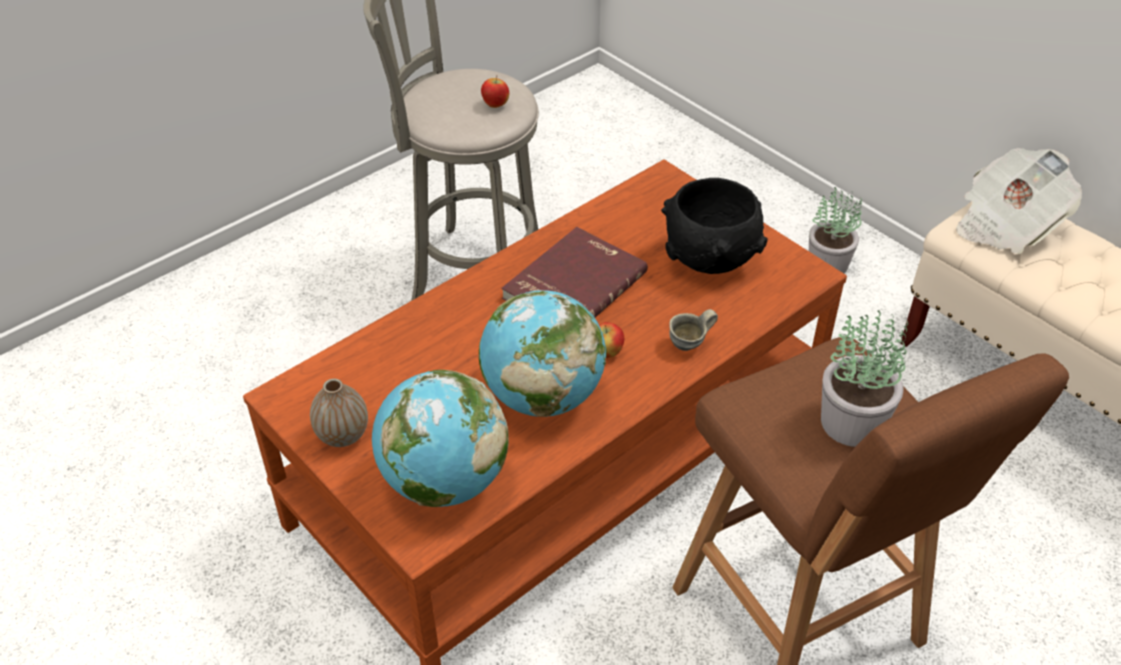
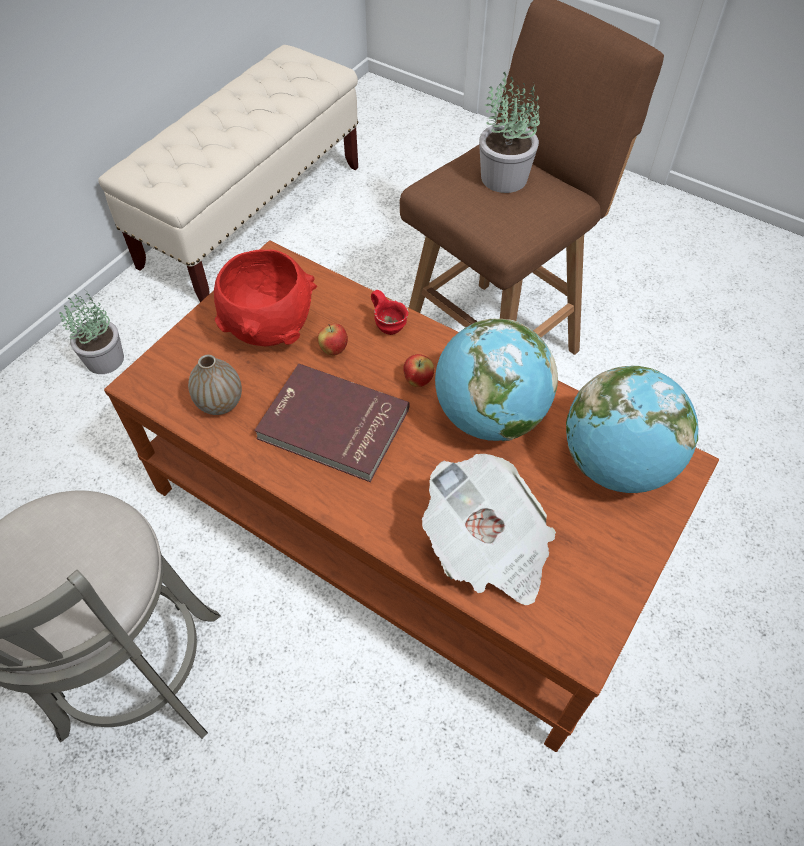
camera: 105 degrees left, 10 degrees up
vase [310,379,368,447] -> vase moved to [188,354,242,415]
apple [481,75,509,108] -> apple moved to [318,324,348,356]
black bowl [661,178,768,274] -> red bowl [214,249,317,346]
grey mug [669,309,718,351] -> red mug [371,290,409,335]
newspaper [956,148,1082,254] -> newspaper moved to [422,454,556,605]

